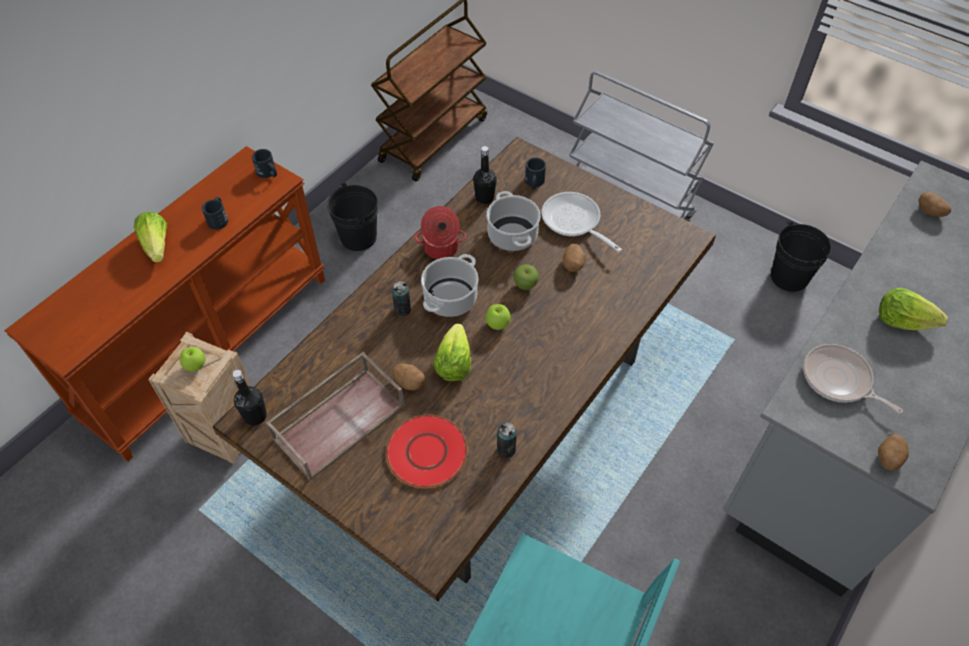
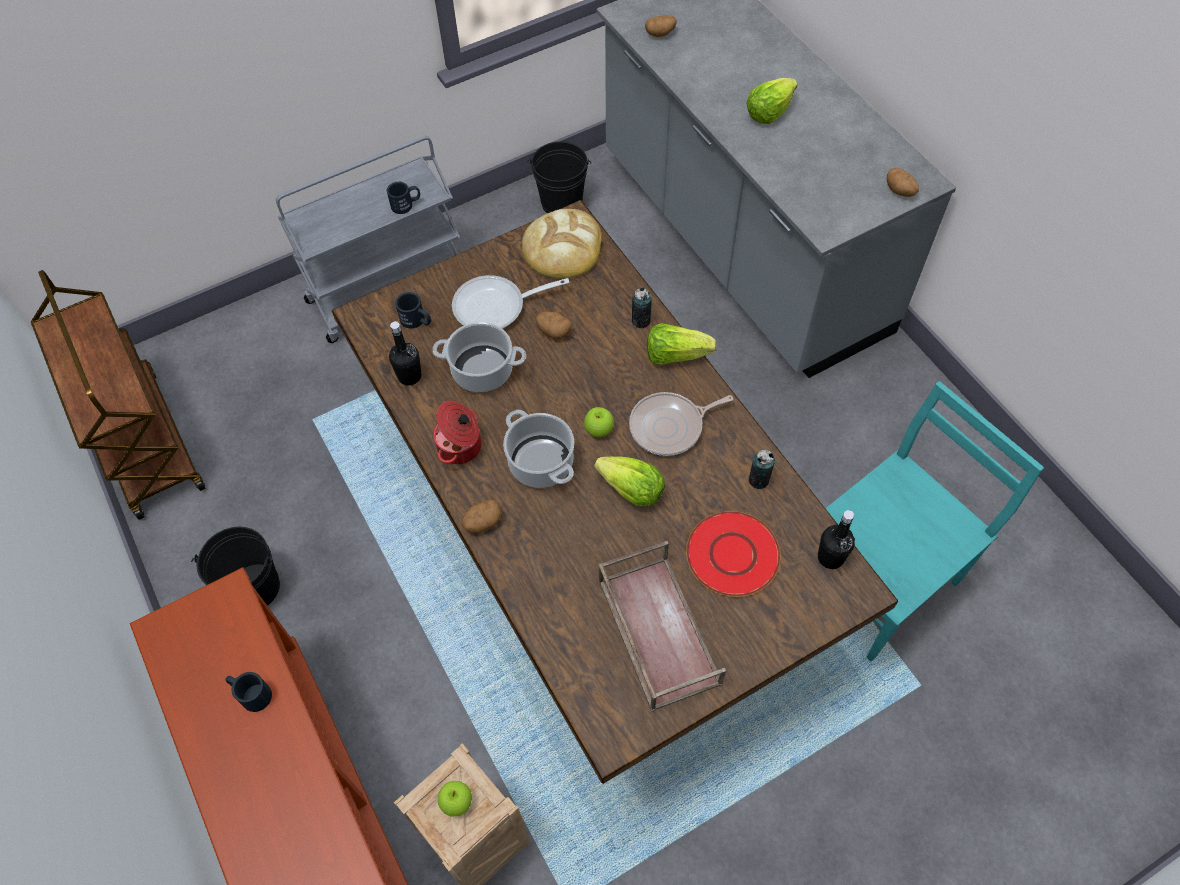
camera: 65 degrees left, 5 degrees up
lettuce [134,212,167,263] -> lettuce moved to [647,323,717,365]
black bottle [232,370,267,426] -> black bottle moved to [818,510,855,569]
black mug [252,149,277,178] -> black mug moved to [387,182,420,214]
can [392,281,411,317] -> can moved to [632,288,652,328]
potato [392,363,426,391] -> potato moved to [462,500,501,533]
apple [513,265,539,290] -> none
frying pan [803,344,903,414] -> frying pan moved to [629,392,733,456]
none -> bread [522,209,602,279]

